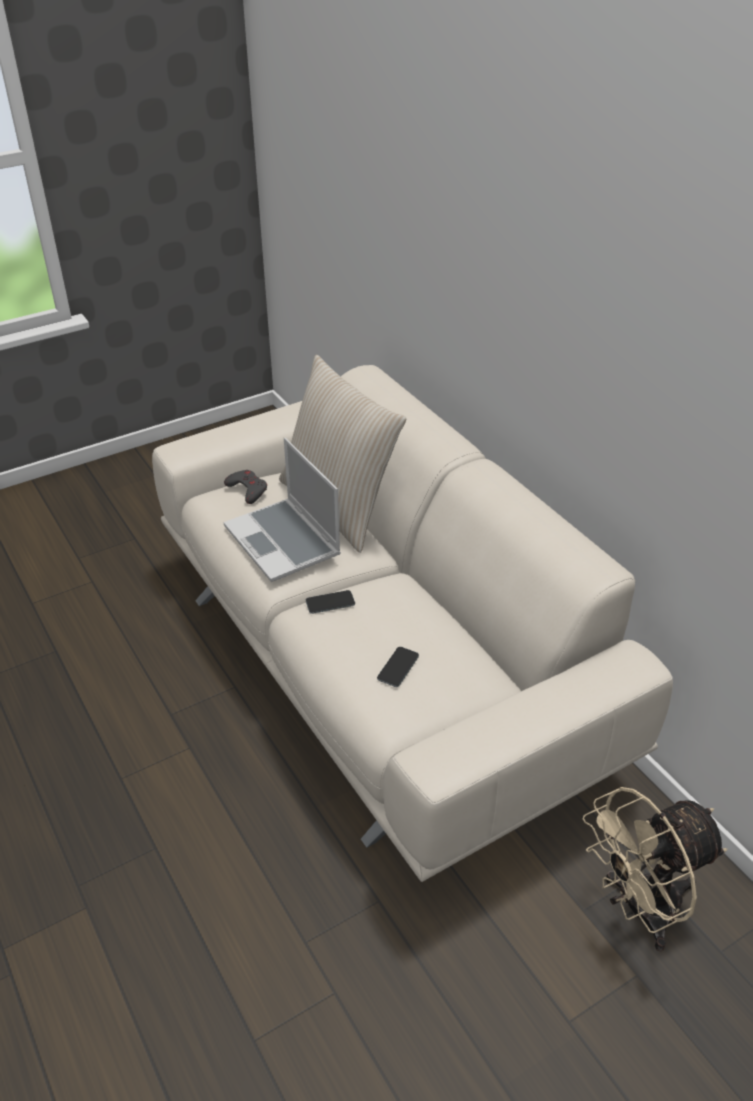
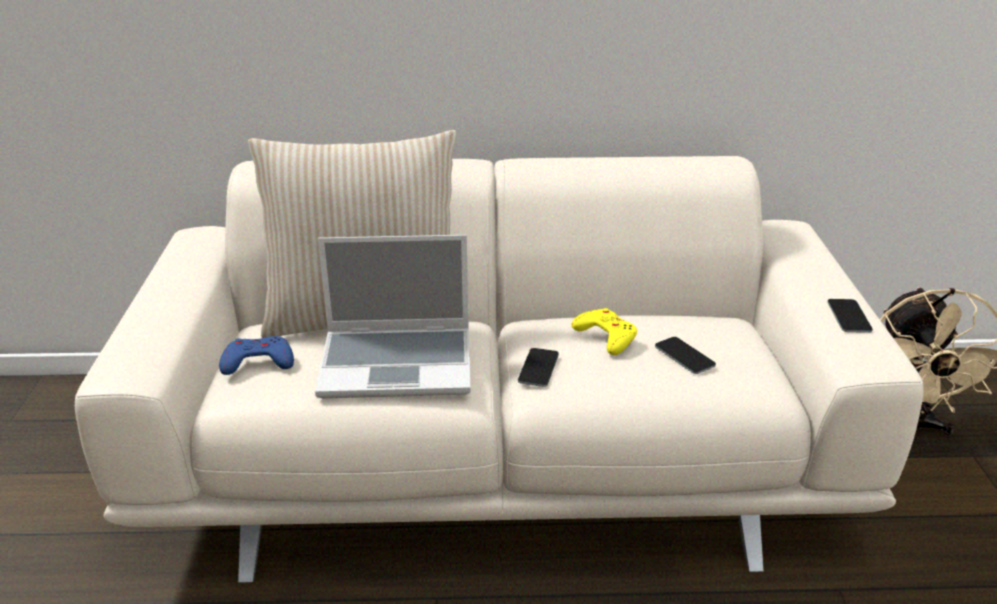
camera: 60 degrees left, 10 degrees down
grey game controller [224,470,267,504] -> blue game controller [219,336,294,375]
none -> yellow game controller [571,308,637,355]
none -> phone [827,299,873,333]

